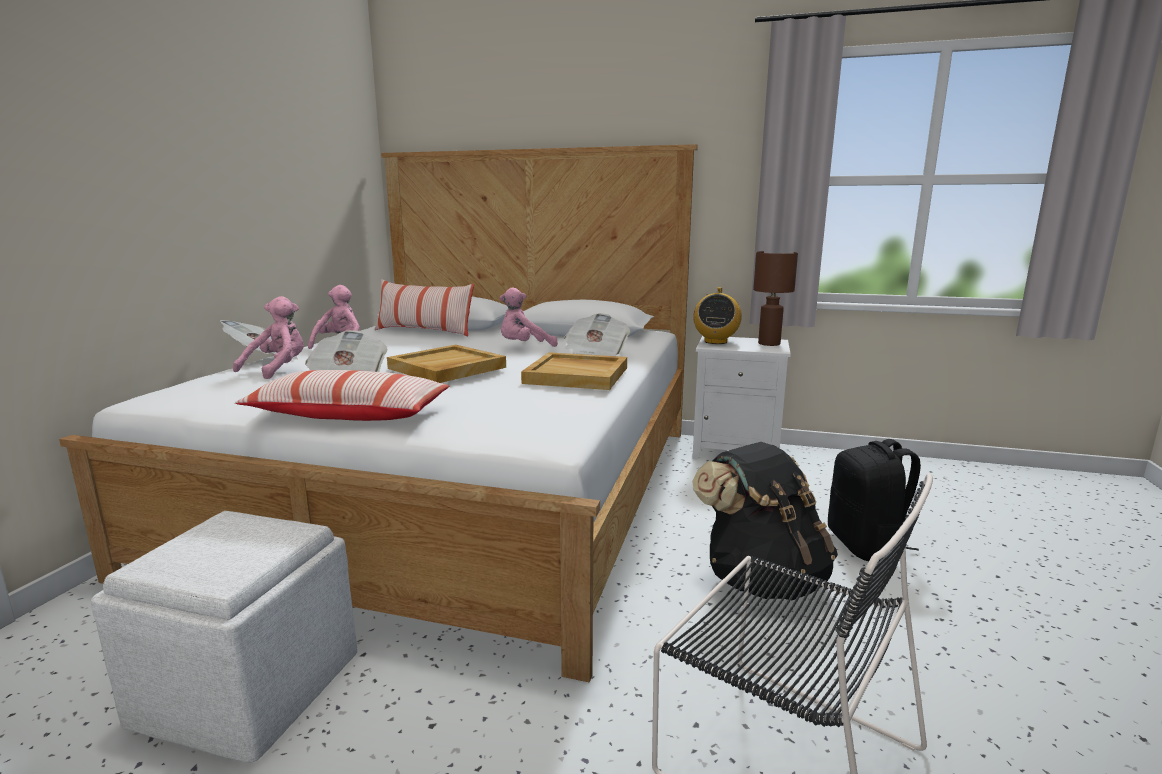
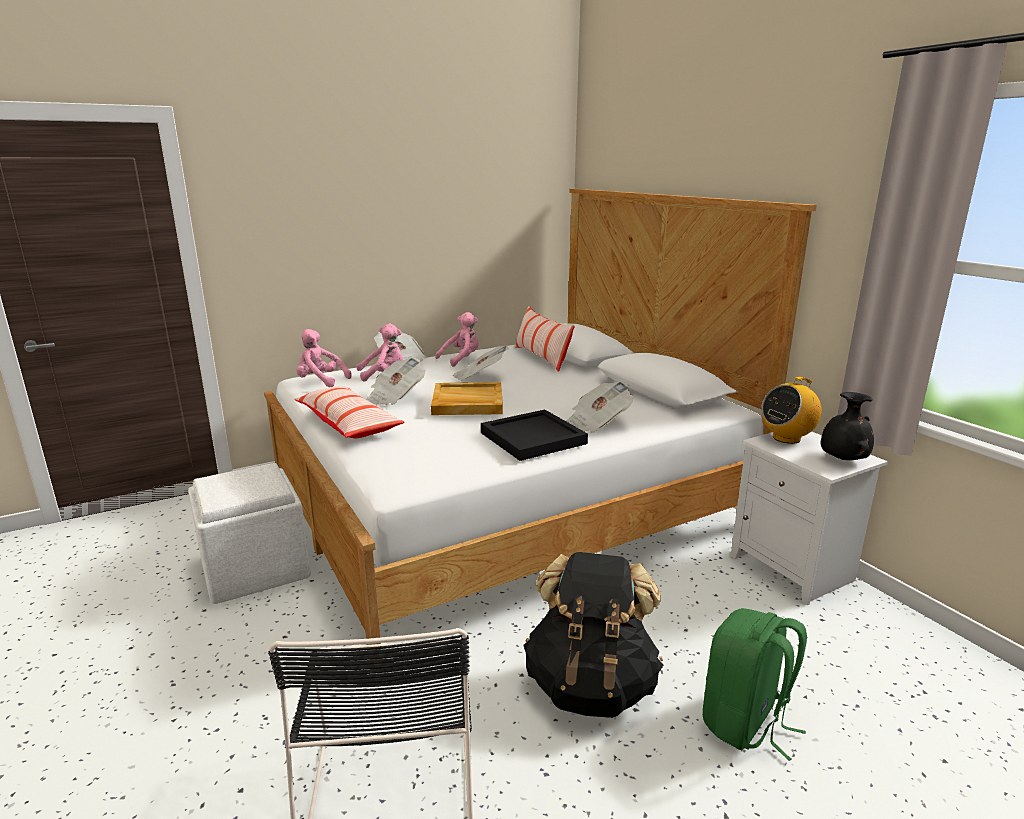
camera: 45 degrees right, 5 degrees up
pink plush toy [499,287,558,347] -> pink plush toy moved to [296,329,351,387]
beige tray [521,352,627,390] -> black tray [481,410,588,461]
brown table lamp [753,251,798,346] -> black vase [821,392,874,460]
black backpack [828,439,921,561] -> green backpack [703,608,807,761]
none -> newspaper [453,346,509,381]

